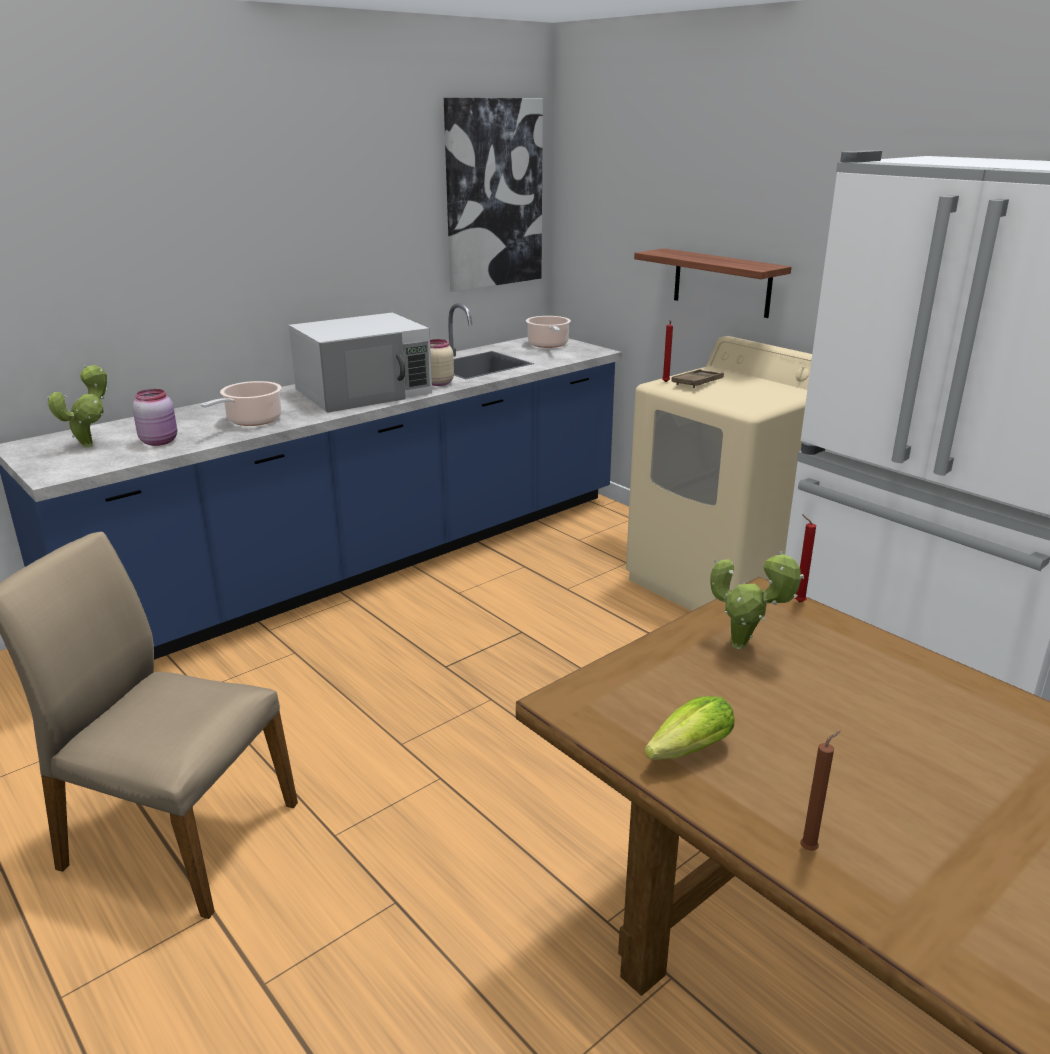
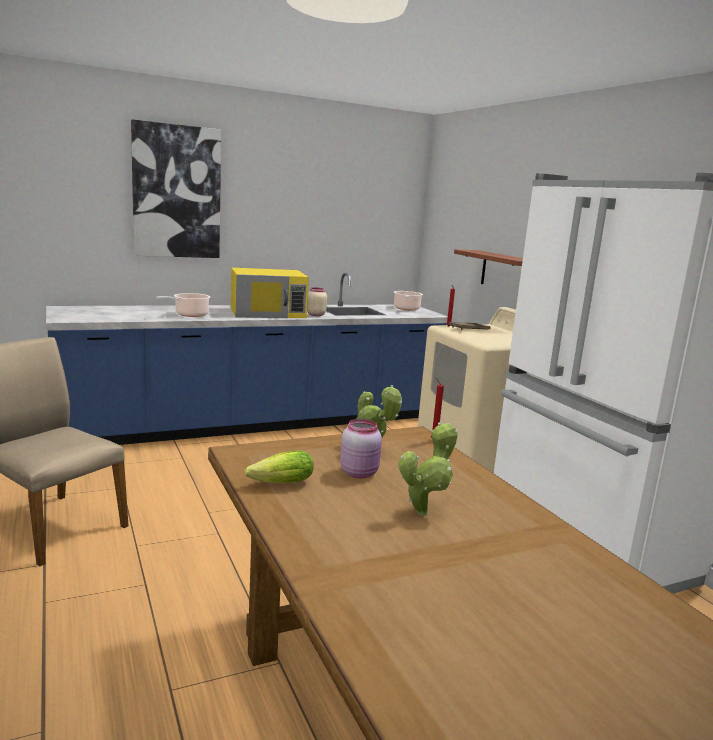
camera: 15 degrees right, 10 degrees down
potted plant [47,365,107,447] -> potted plant moved to [398,422,458,516]
pink jar [132,389,177,446] -> pink jar moved to [340,419,382,478]
white microwave [289,312,432,413] -> yellow microwave [231,268,309,318]
picture [444,98,543,292] -> picture moved to [131,119,221,258]
brown candle [800,731,840,851] -> none

